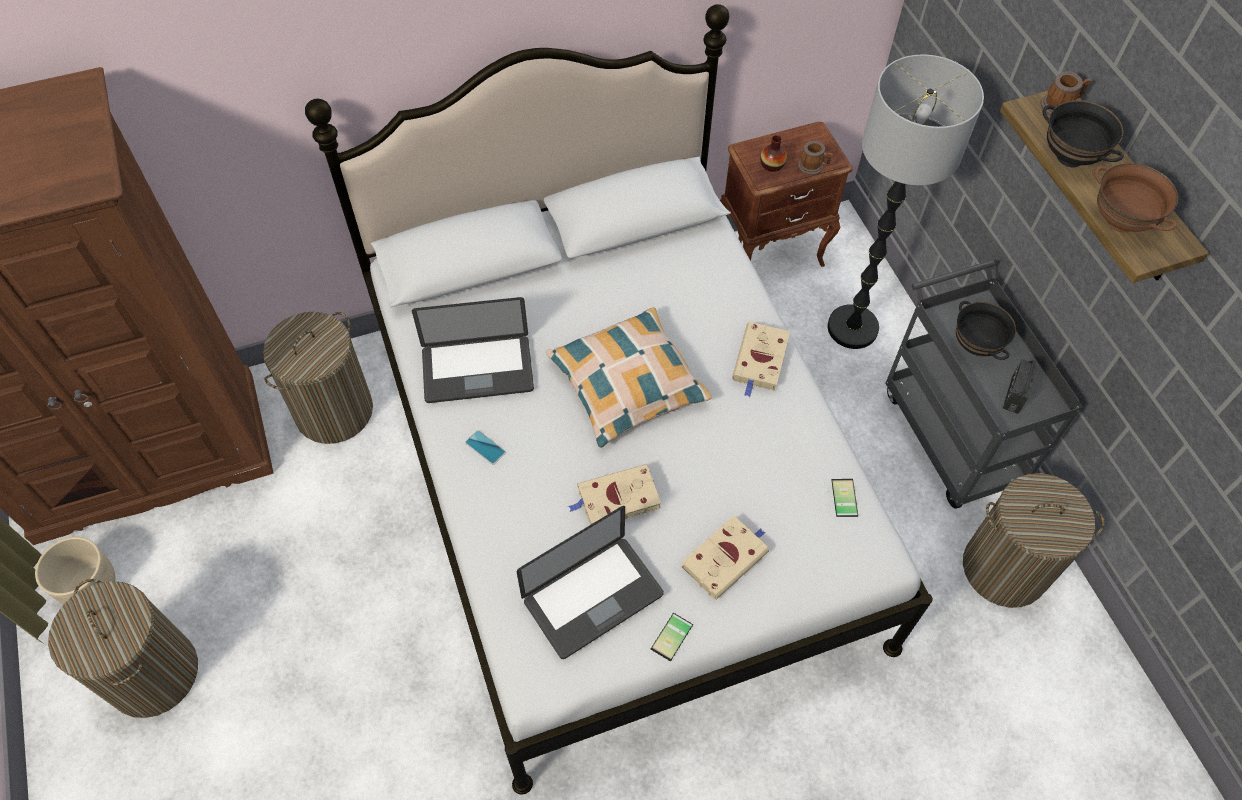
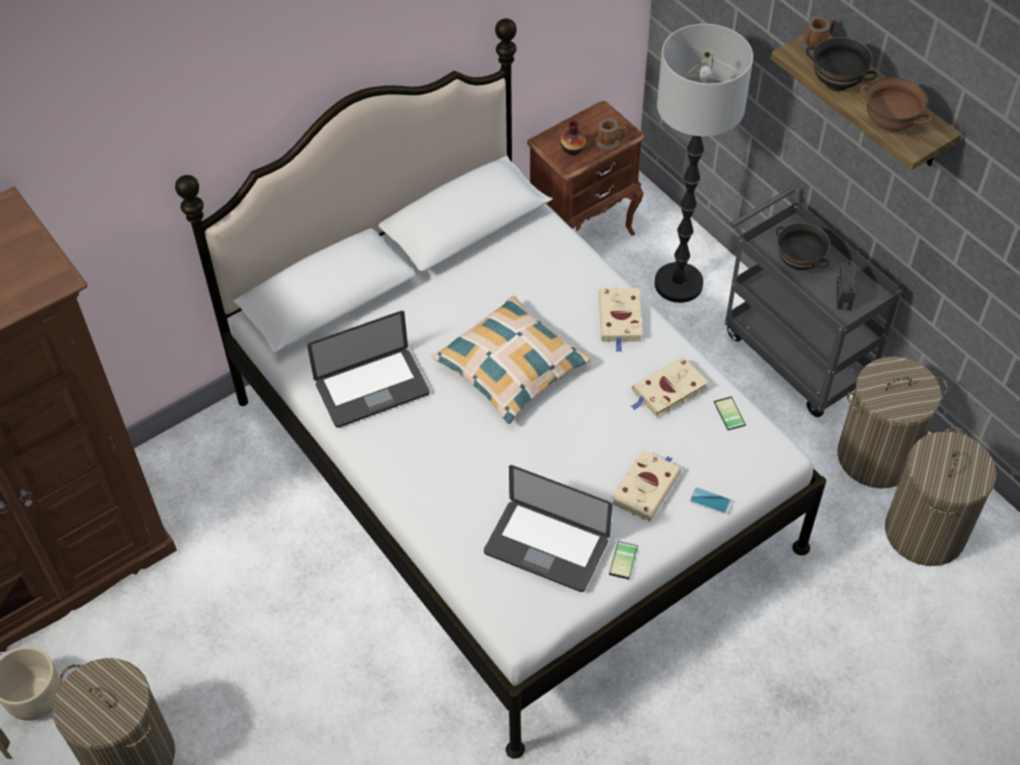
camera: 15 degrees left, 5 degrees down
laundry basket [263,312,373,444] -> laundry basket moved to [885,427,996,566]
phone [465,430,506,465] -> phone moved to [690,487,731,514]
laptop [516,506,664,659] -> laptop turned 75 degrees clockwise [484,465,612,592]
beige book [568,464,661,525] -> beige book moved to [631,357,708,418]

